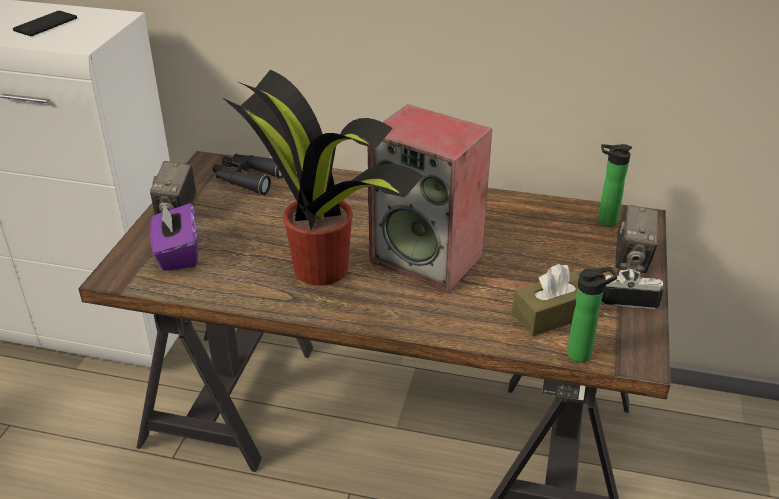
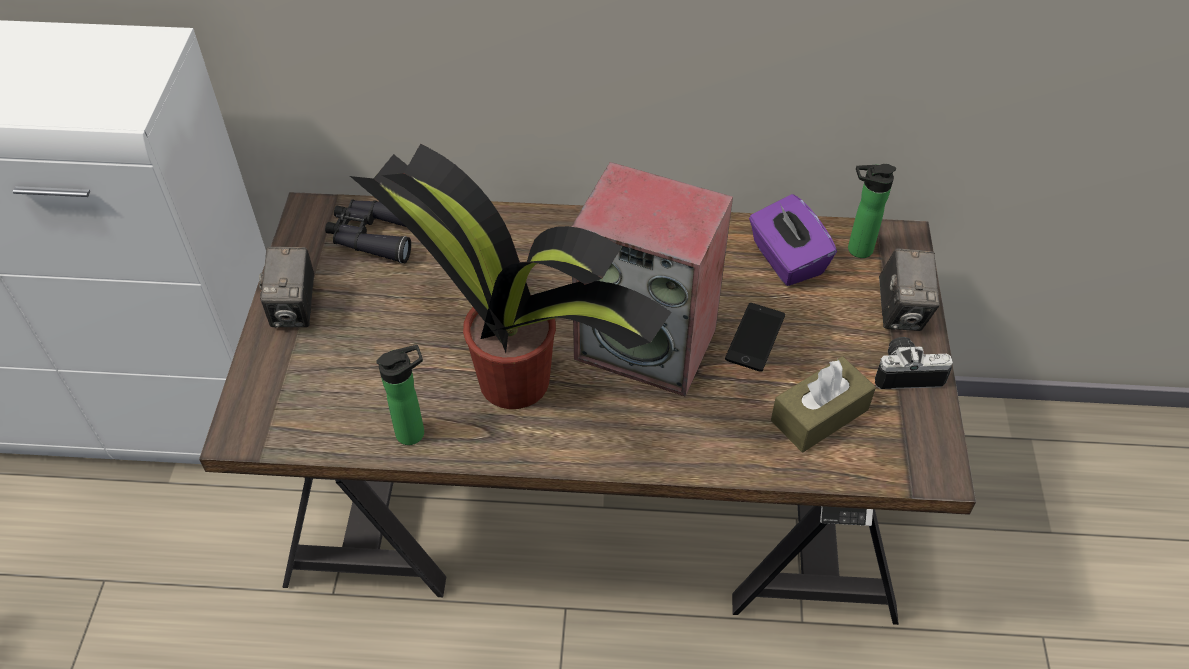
camera: 10 degrees left, 15 degrees up
phone [13,11,77,36] -> phone moved to [725,303,785,372]
purple tissue box [150,202,198,271] -> purple tissue box moved to [749,194,837,286]
bottle [567,267,617,362] -> bottle moved to [376,345,424,445]

